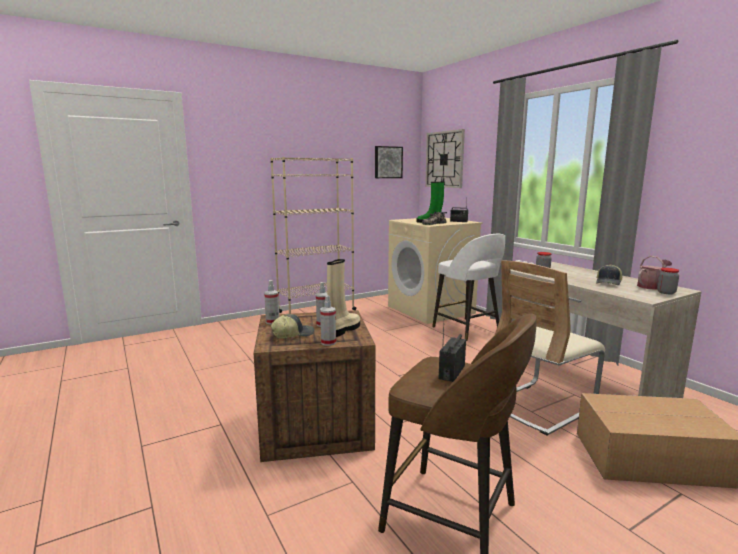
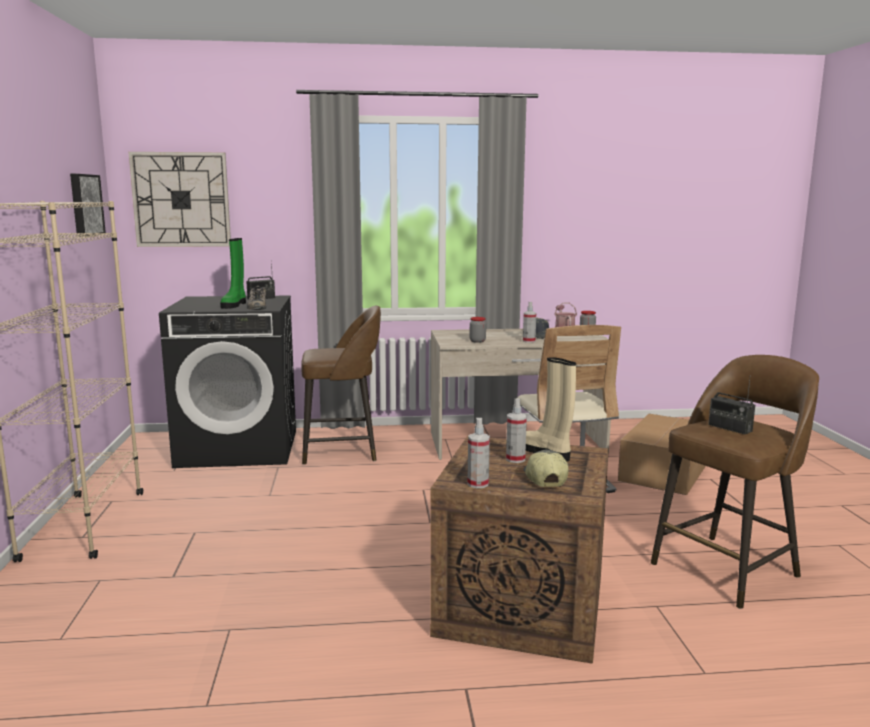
camera: 65 degrees left, 0 degrees up
spray bottle [320,295,336,346] -> spray bottle moved to [523,302,536,343]
beige washing machine [388,218,483,324] -> black washing machine [159,296,296,468]
white stool [432,234,505,341] -> brown stool [301,306,381,465]

